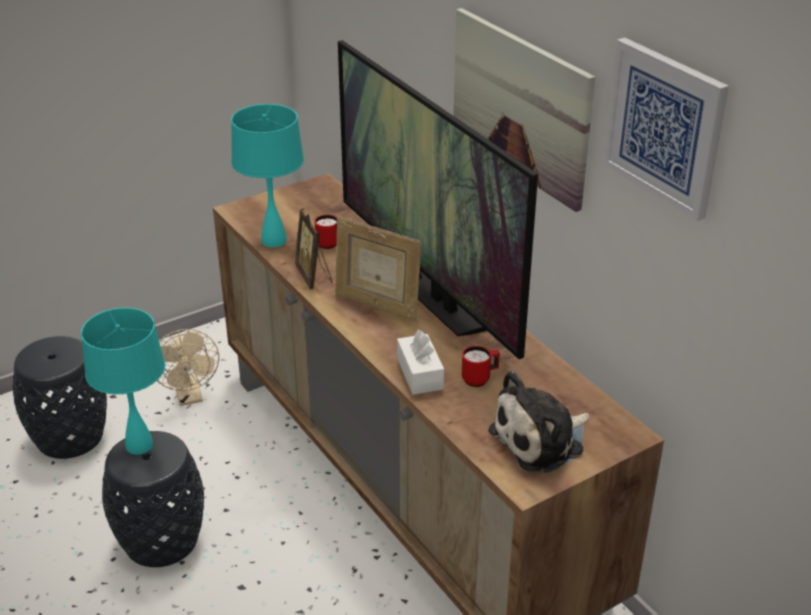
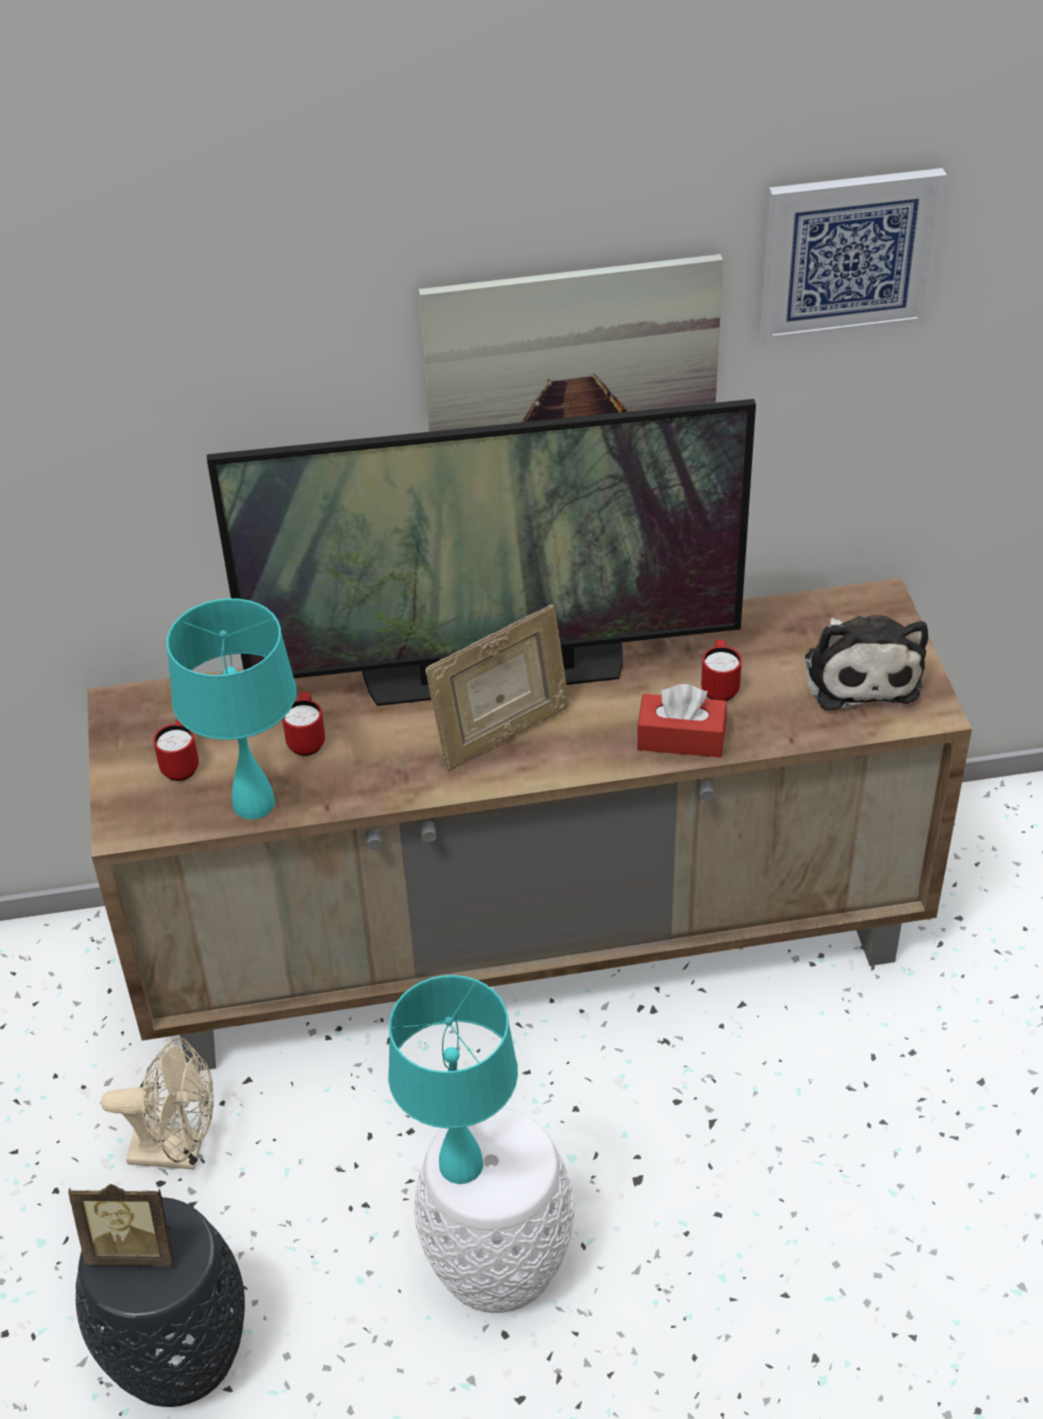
camera: 65 degrees left, 10 degrees up
black stool [102,431,204,567] -> white stool [415,1107,574,1313]
picture frame [295,208,332,289] -> picture frame moved to [68,1184,174,1266]
white tissue box [397,329,444,395] -> red tissue box [637,684,727,757]
none -> red mug [153,719,199,781]

